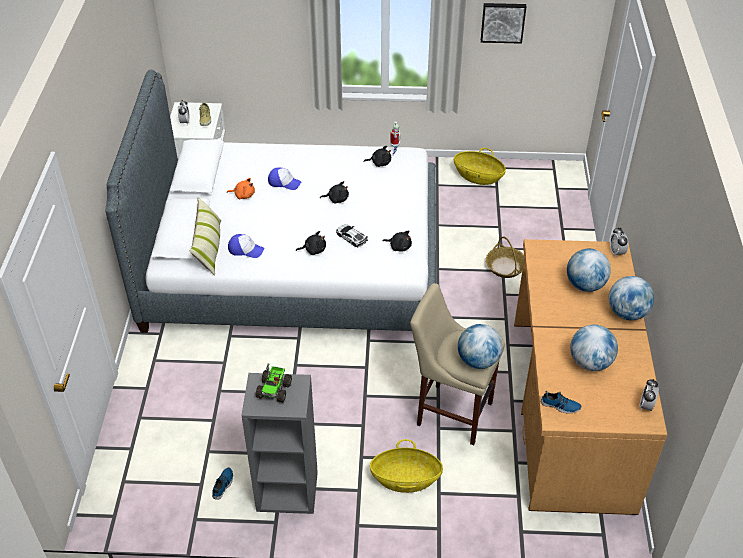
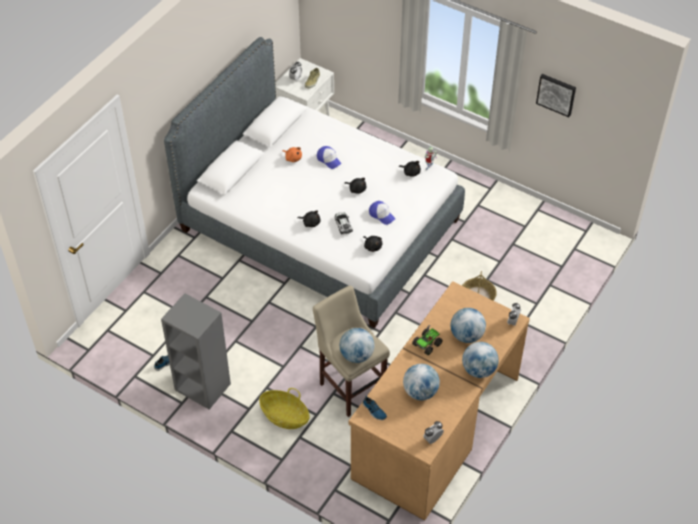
camera: 30 degrees right, 5 degrees up
pillow [190,197,221,276] -> none
cap [228,234,264,258] -> cap moved to [369,201,395,225]
toy truck [255,363,292,403] -> toy truck moved to [412,325,443,355]
basket [454,148,506,185] -> none

